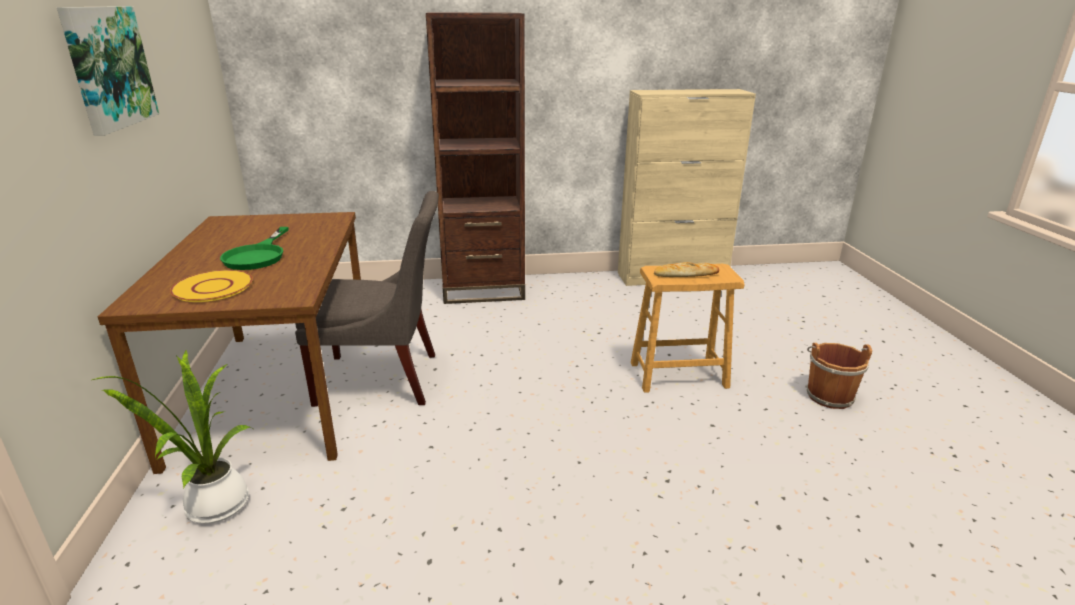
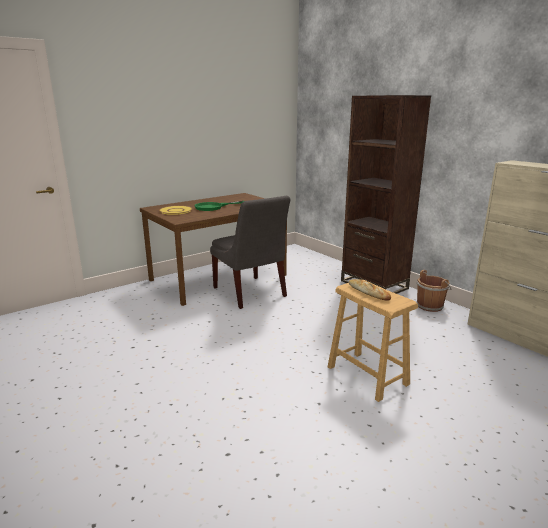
camera: 60 degrees right, 5 degrees down
picture [57,6,159,136] -> none
potted plant [92,349,251,524] -> none
brown bucket [805,343,872,409] -> brown bucket moved to [416,270,452,312]

